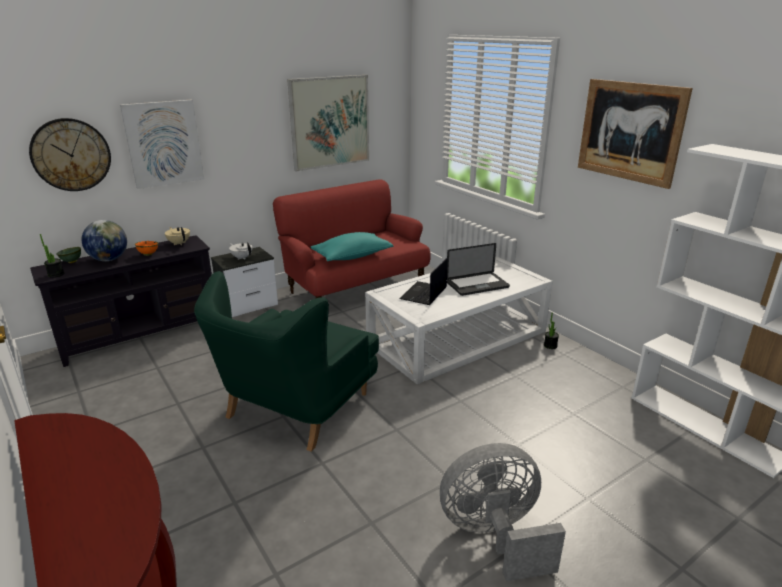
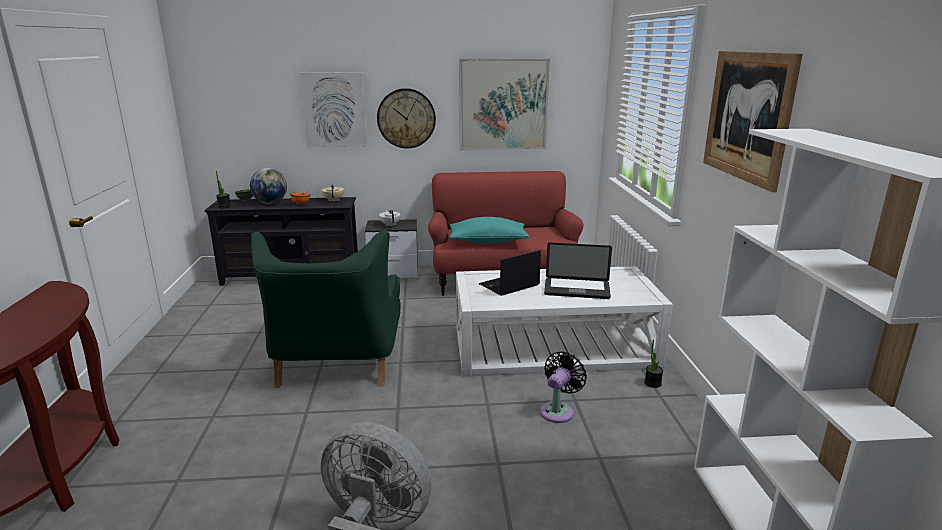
camera: 30 degrees right, 5 degrees down
wall clock [29,118,111,191] -> wall clock moved to [377,88,436,149]
green armchair [194,271,379,452] -> green armchair turned 60 degrees counterclockwise [251,230,401,388]
none -> black fan [540,351,587,423]

